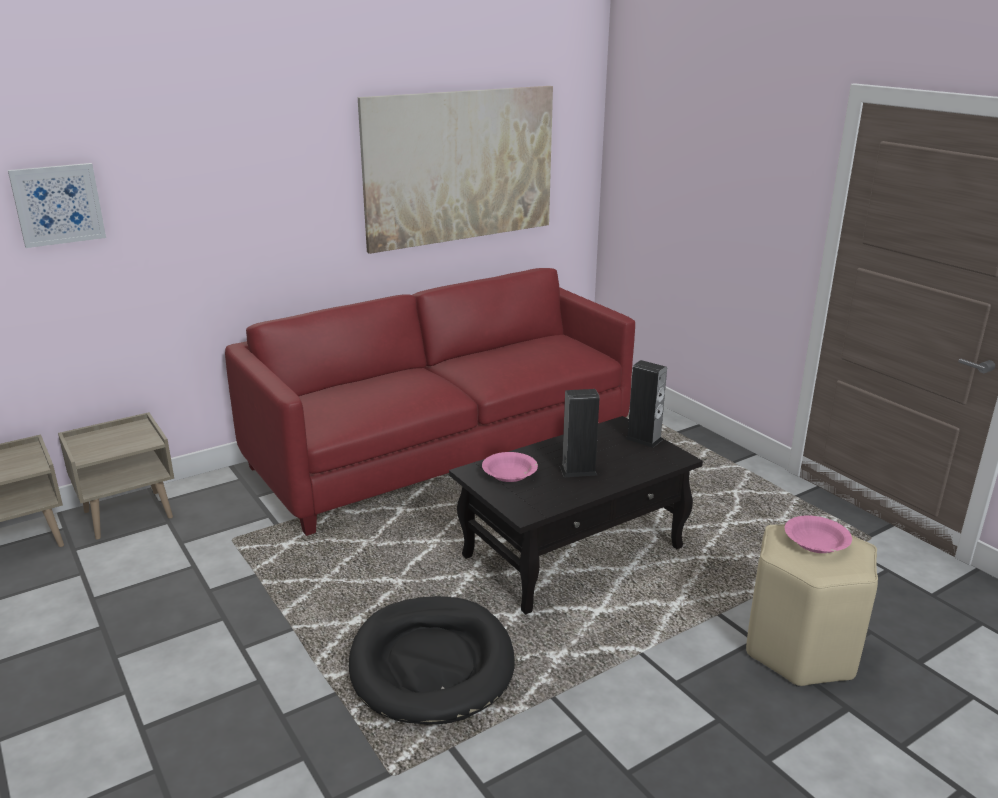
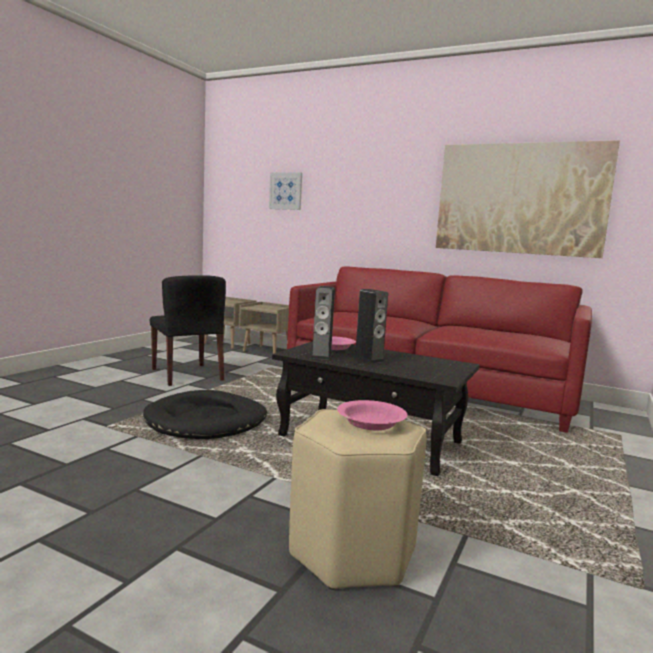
camera: 60 degrees right, 15 degrees down
speaker [625,360,667,448] -> speaker moved to [311,286,335,360]
none -> black chair [150,275,226,386]

